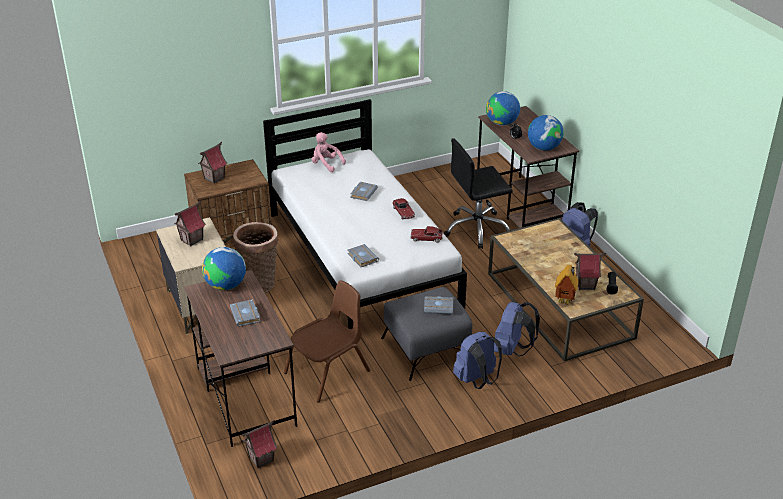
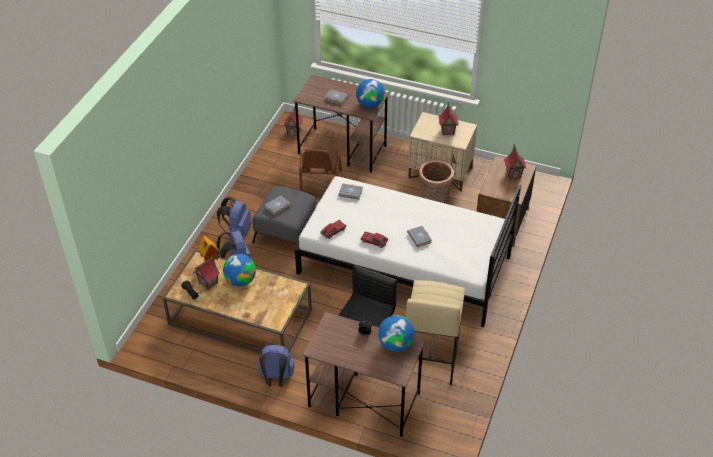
camera: 135 degrees right, 10 degrees up
pink plush toy [312,132,346,172] -> none
globe [528,115,564,151] -> globe moved to [223,254,256,287]
none -> beige stool [406,280,465,385]

